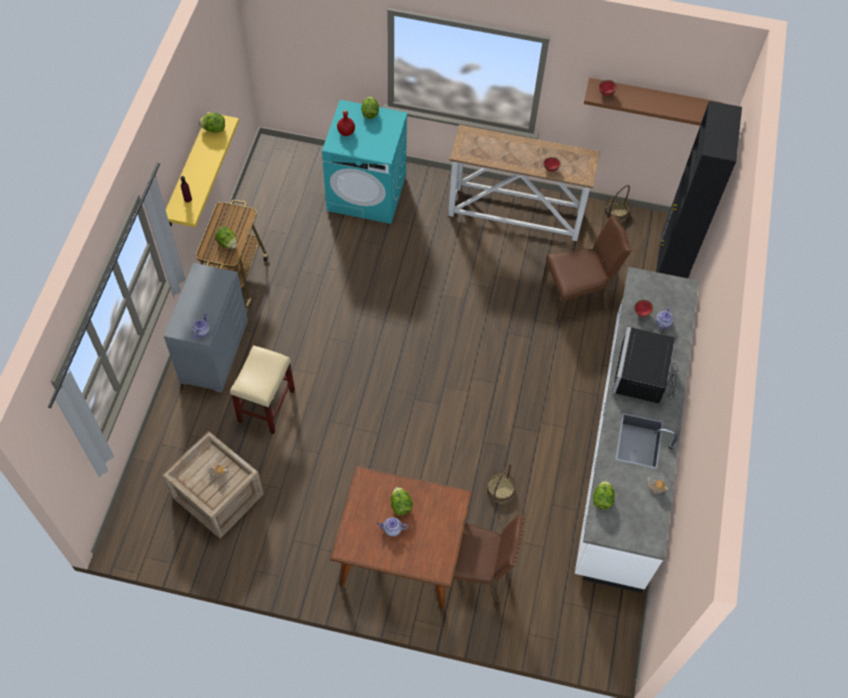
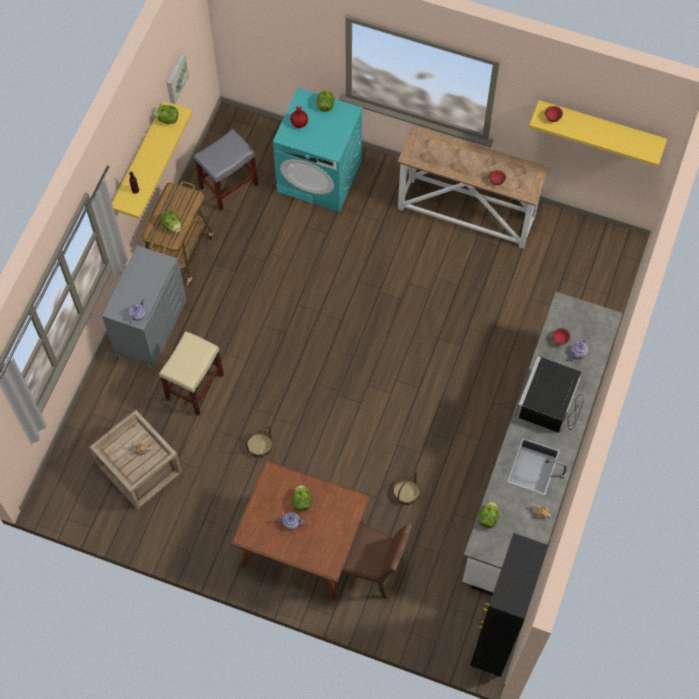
camera: 10 degrees right, 5 degrees up
brown chair [541,214,632,323] -> none
brown shelf [584,78,722,126] -> yellow shelf [529,100,667,167]
basket [604,185,630,221] -> basket moved to [246,426,273,458]
black cabinet [656,101,742,278] -> black cabinet moved to [470,533,549,677]
none -> picture [167,54,189,104]
none -> grey stool [194,129,258,211]

